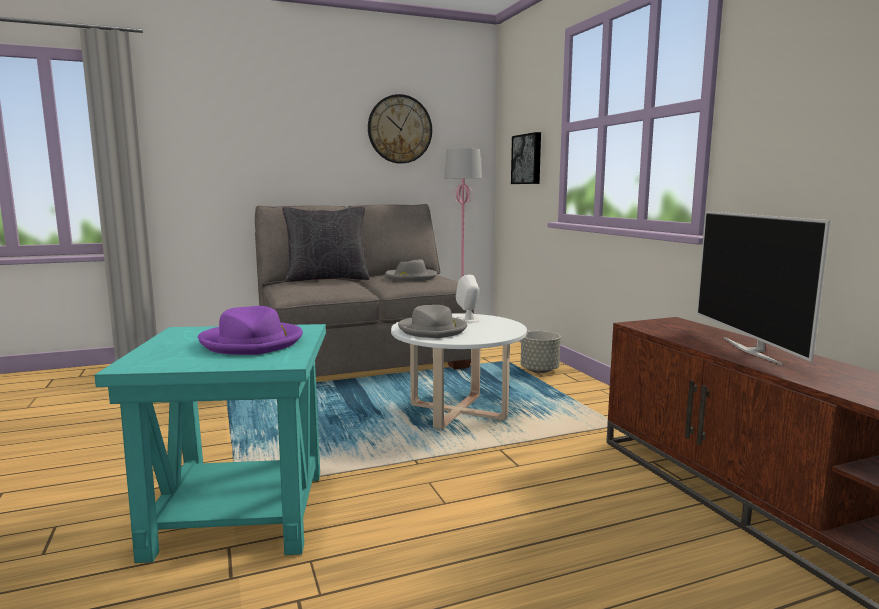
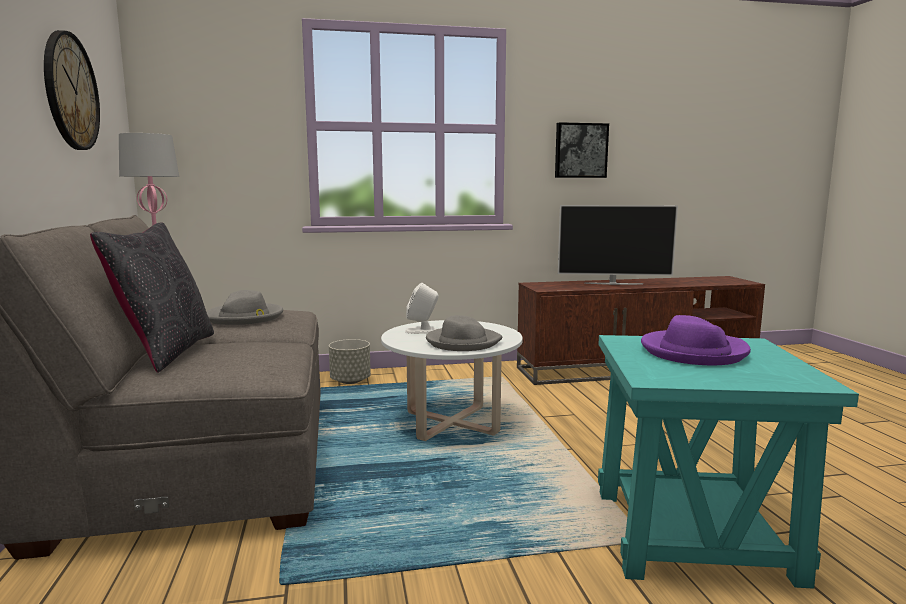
camera: 80 degrees left, 0 degrees up
picture [511,132,541,184] -> picture moved to [555,122,609,178]

